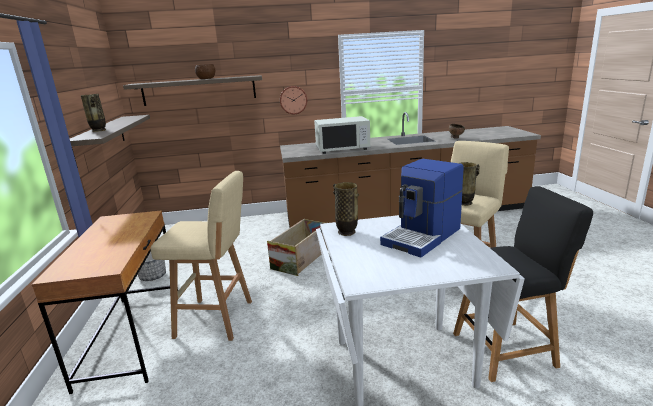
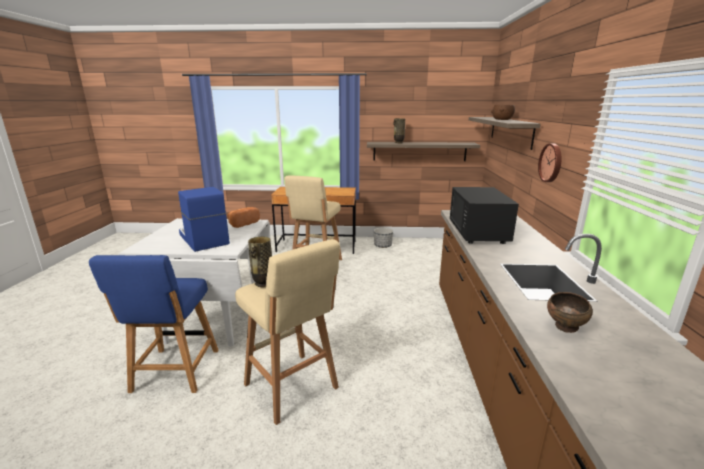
camera: 100 degrees right, 0 degrees up
crate [267,219,328,276] -> none
white microwave [314,116,370,154] -> black microwave [450,187,519,244]
vase [333,182,359,236] -> bread [228,207,260,228]
black chair [453,186,593,382] -> blue chair [89,255,219,393]

